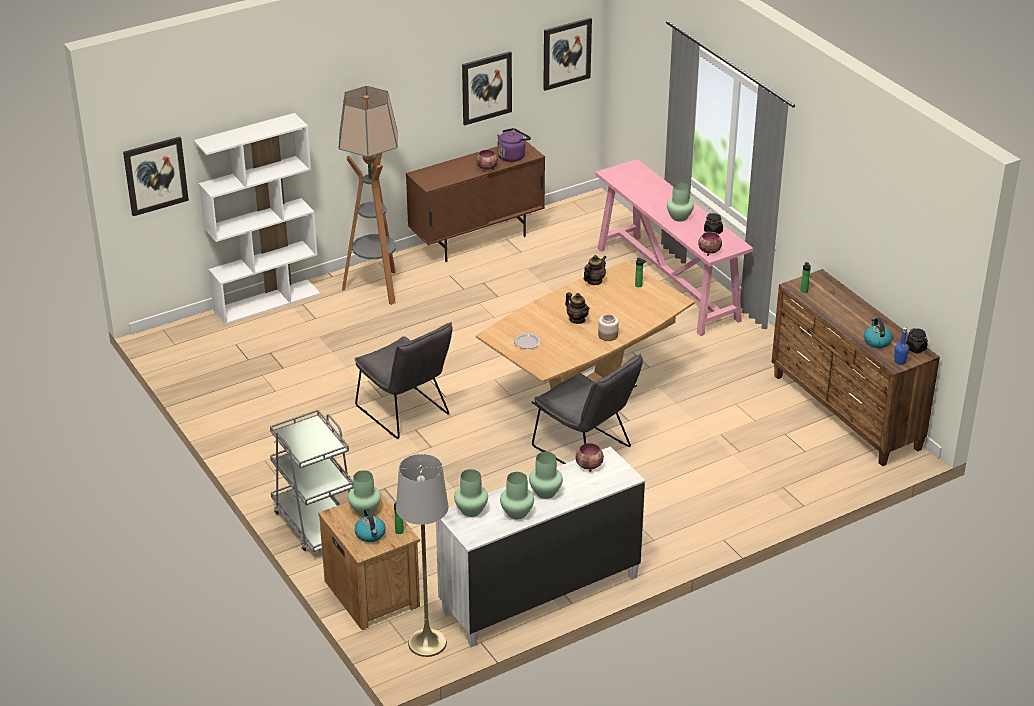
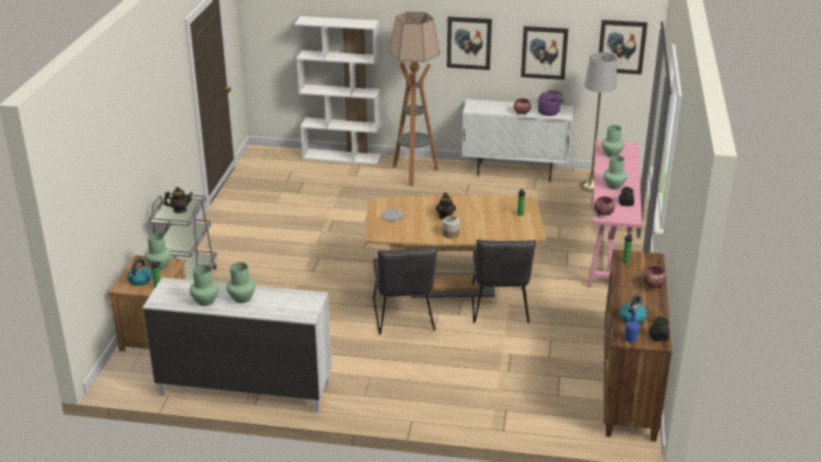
camera: 40 degrees right, 5 degrees down
picture [123,137,189,216] -> picture moved to [447,17,492,70]
grey chair [355,322,453,439] -> grey chair moved to [472,240,536,323]
grey floor lamp [396,454,449,657] -> grey floor lamp moved to [579,52,617,192]
brown cabinet [406,141,545,262] -> white cabinet [462,99,573,182]
green vase [454,469,488,517] -> green vase moved to [602,125,624,157]
bowl [575,443,604,472] -> bowl moved to [642,265,666,289]
teapot [584,255,606,285] -> teapot moved to [164,187,193,213]

